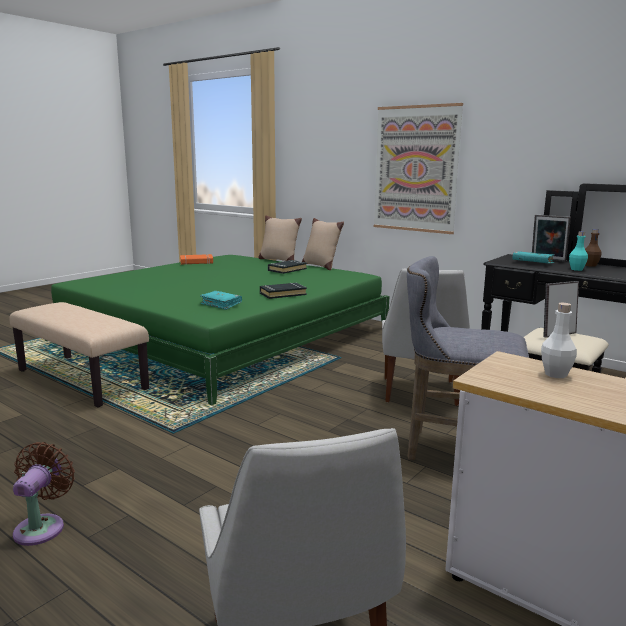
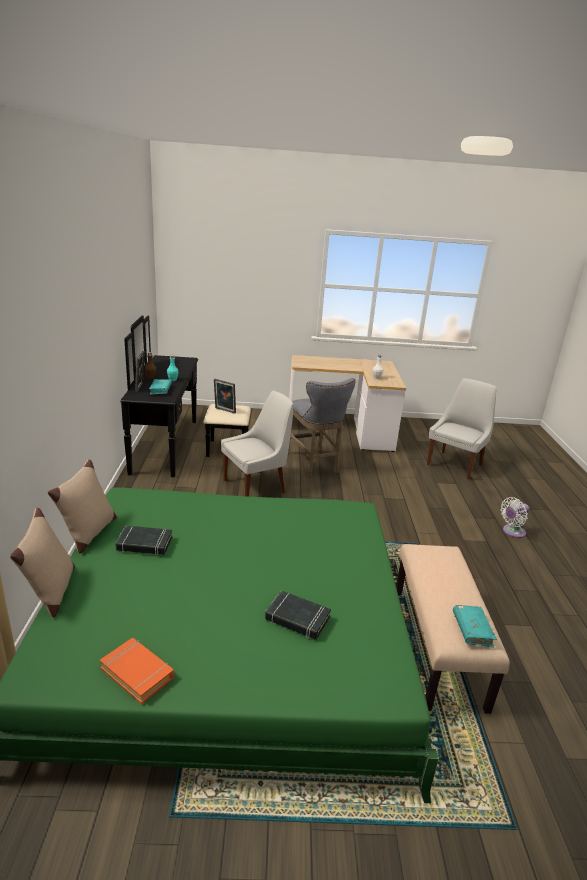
camera: 130 degrees left, 10 degrees up
brown fan [13,442,75,546] -> white fan [500,497,529,538]
turquoise book [200,291,242,310] -> turquoise book moved to [453,605,497,648]
black book [260,283,307,299] -> black book moved to [265,590,331,640]
picture [374,103,463,234] -> none

